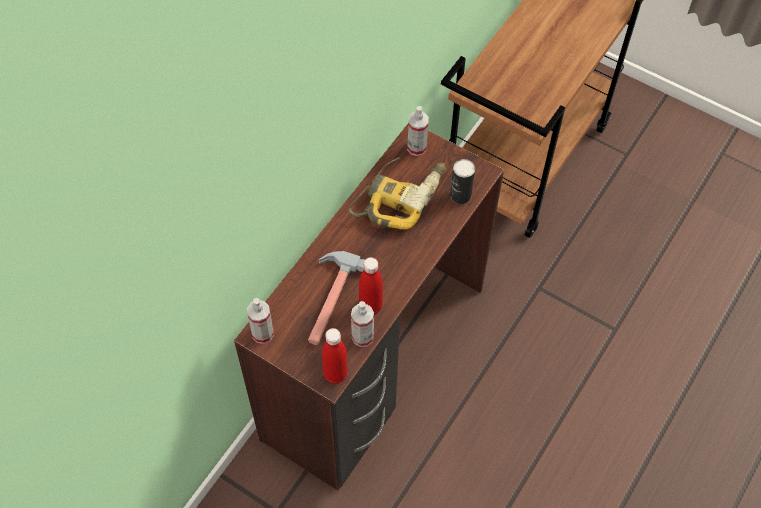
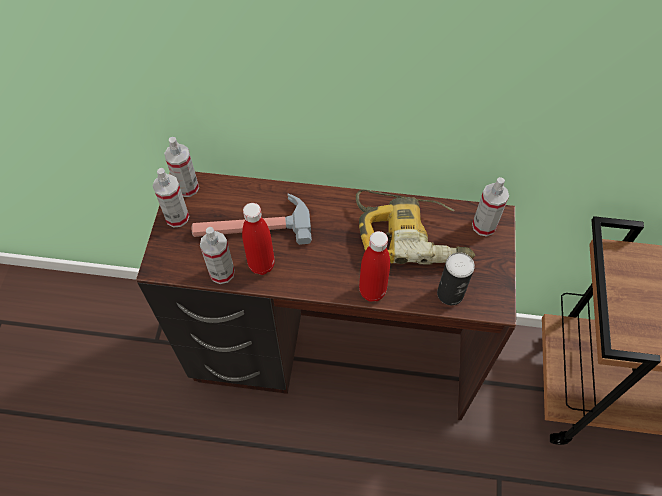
camera: 65 degrees right, 0 degrees up
red bottle [322,328,348,384] -> red bottle moved to [359,231,390,302]
none -> spray bottle [152,168,189,227]

